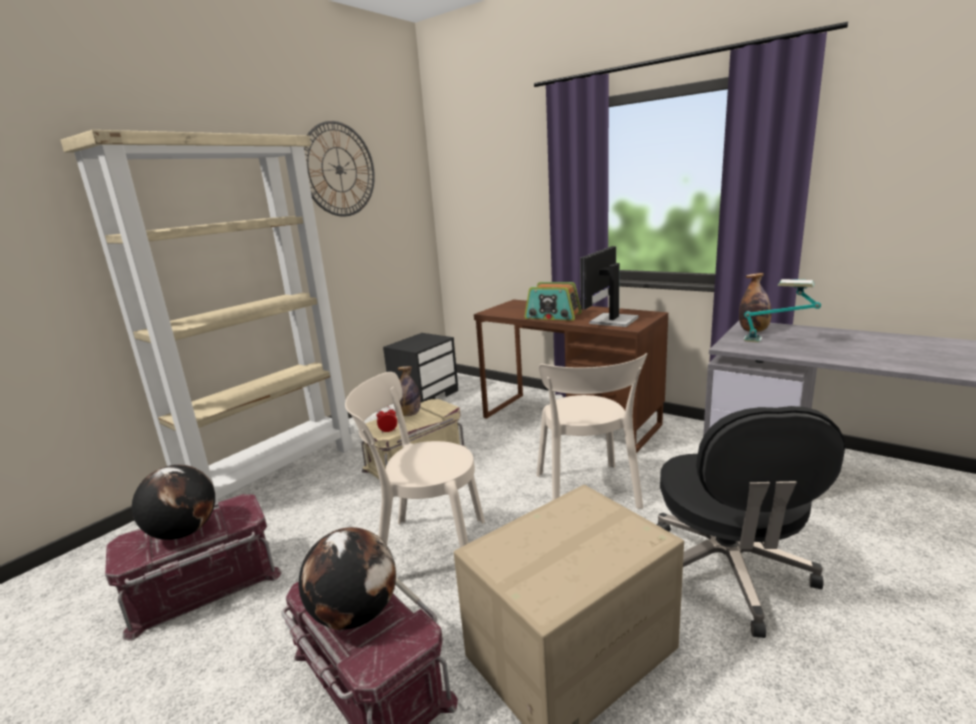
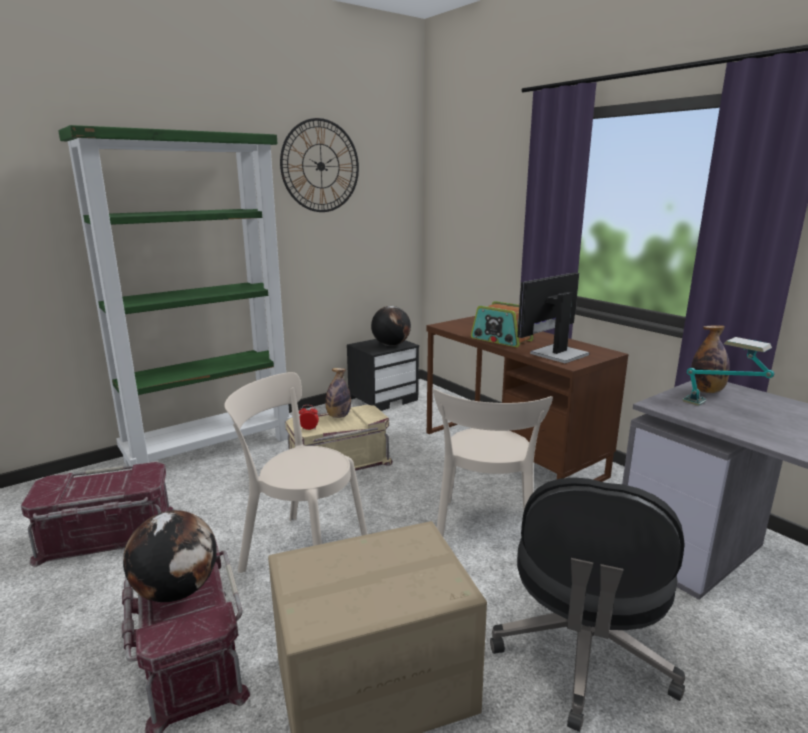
camera: 15 degrees right, 0 degrees up
beige bookcase [60,130,355,510] -> green bookcase [58,125,293,466]
globe [132,465,215,540] -> globe moved to [371,306,411,346]

